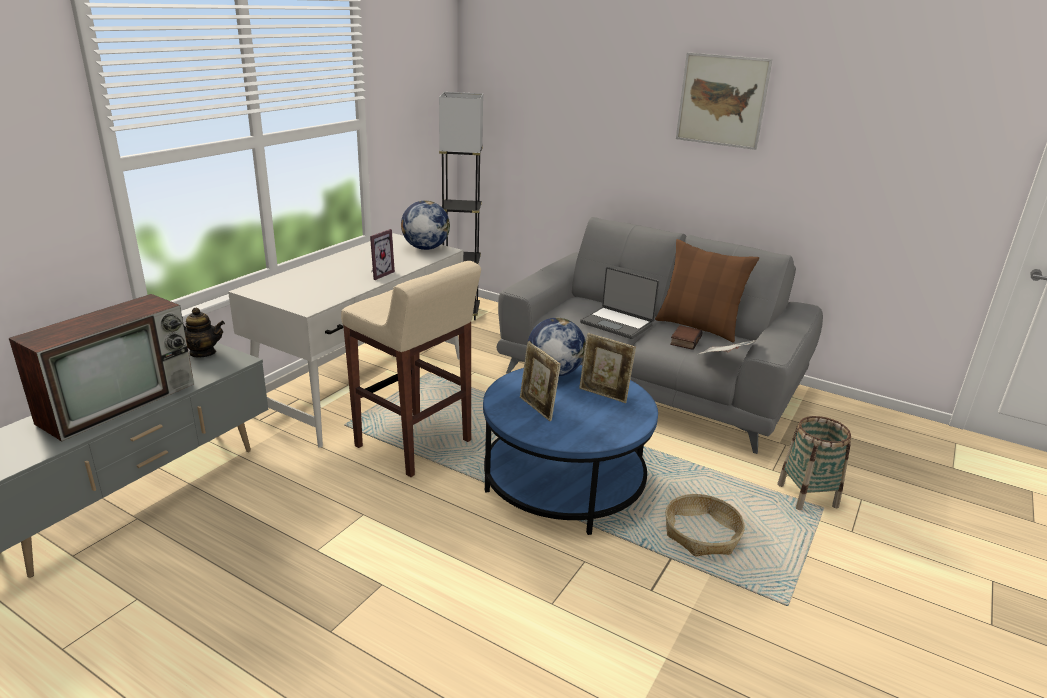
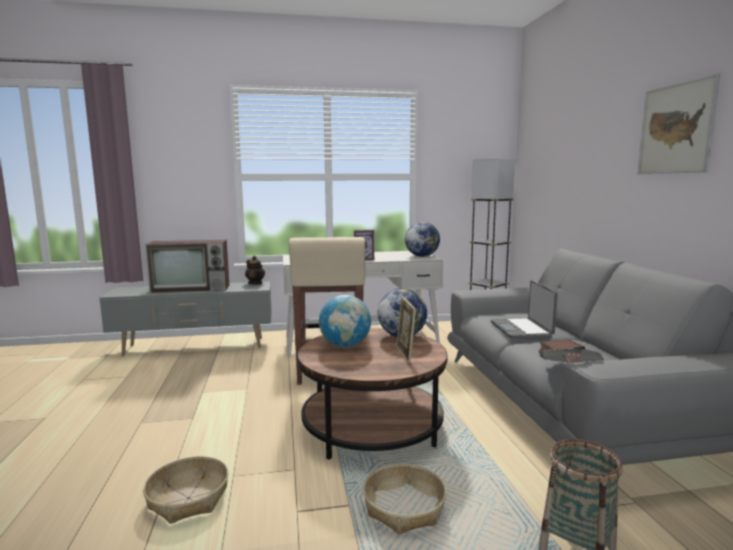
camera: 50 degrees right, 15 degrees down
blue coffee table [483,365,658,535] -> brown coffee table [297,328,448,460]
picture frame [520,341,561,421] -> globe [319,295,371,347]
brown pillow [655,239,759,342] -> none
none -> basket [143,456,229,524]

